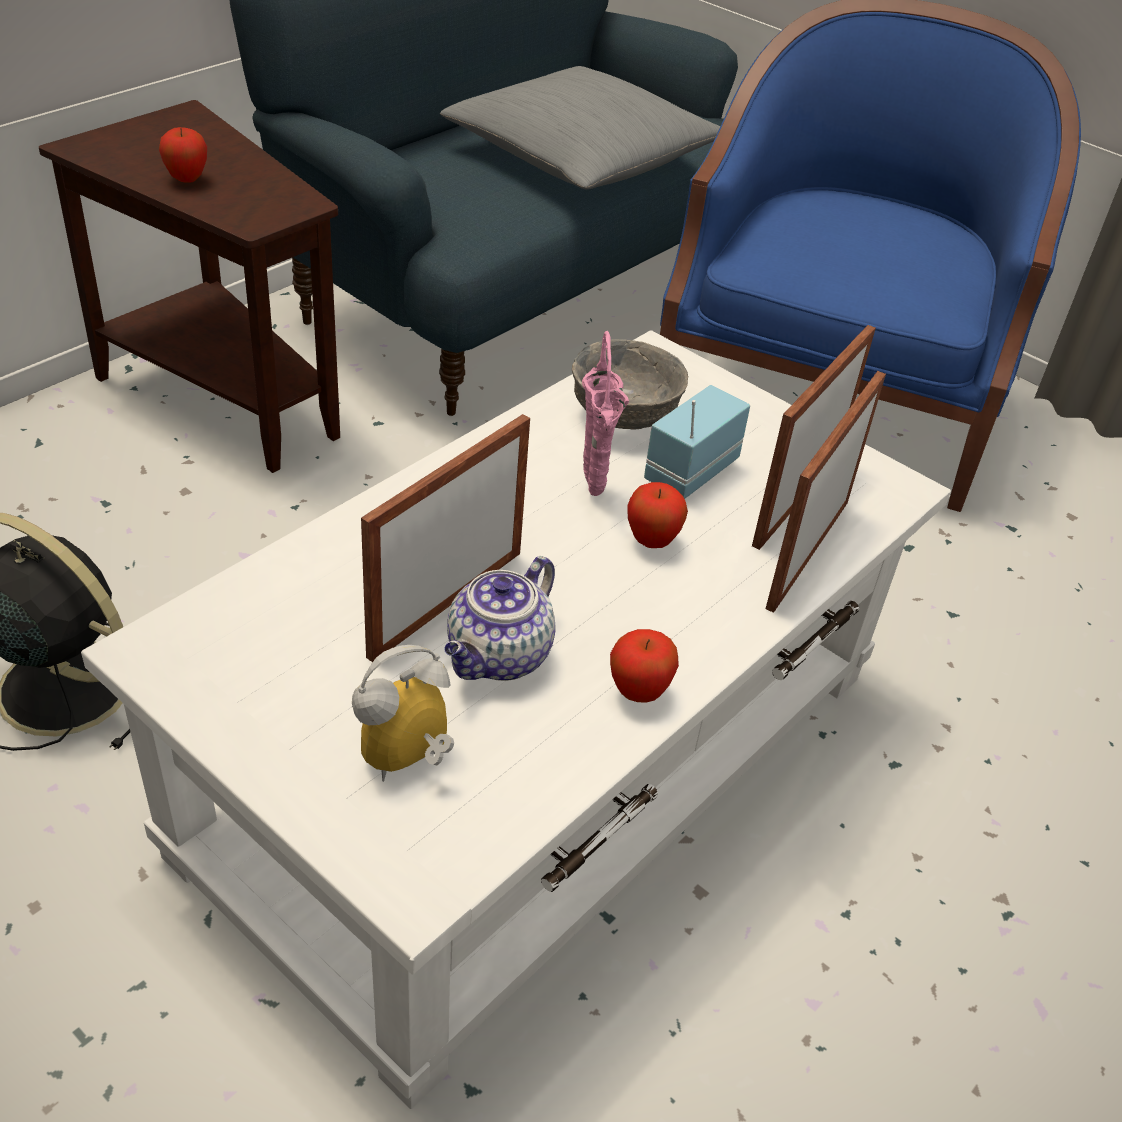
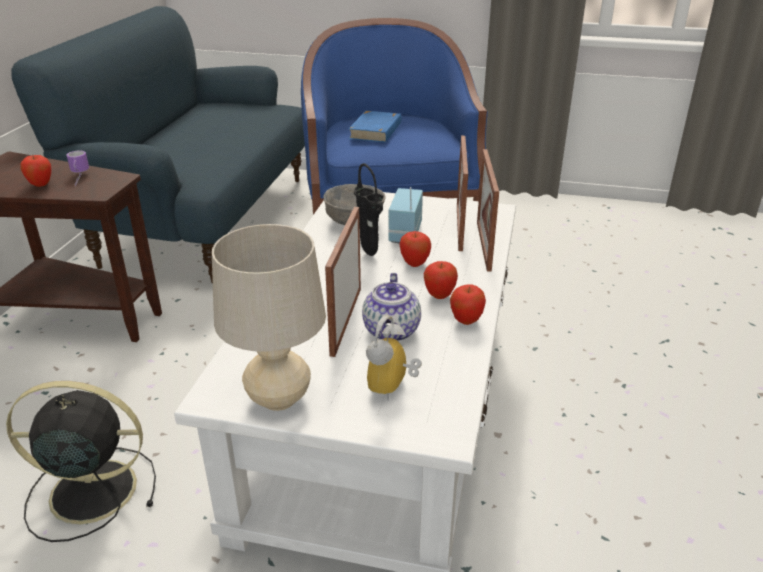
camera: 25 degrees left, 10 degrees down
grey pillow [440,66,720,189] -> none
pink vase [582,331,629,496] -> black vase [354,163,384,256]
none -> mug [67,151,89,186]
none -> beige table lamp [212,224,326,411]
none -> blue book [348,111,401,143]
none -> apple [424,261,458,299]

